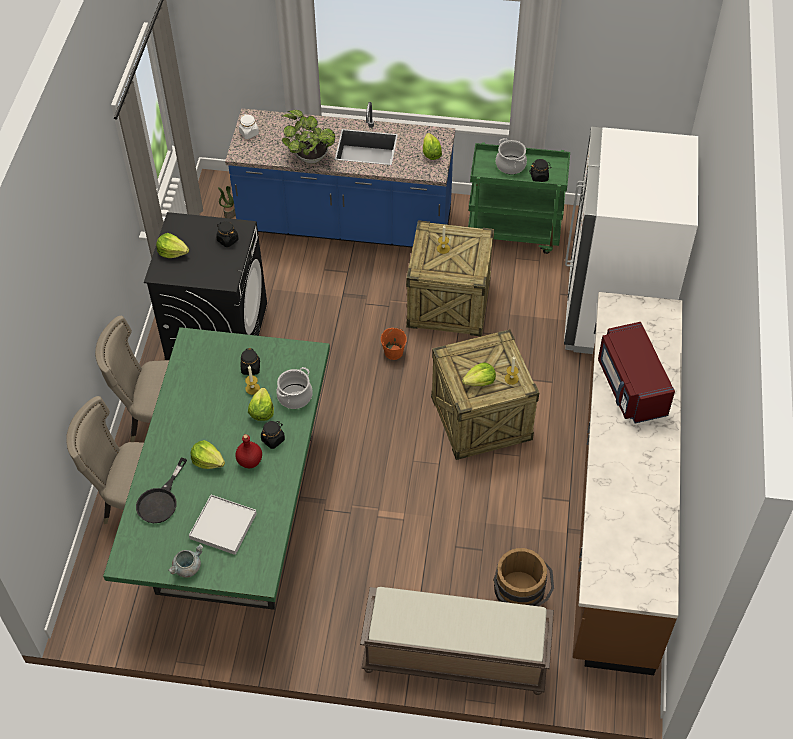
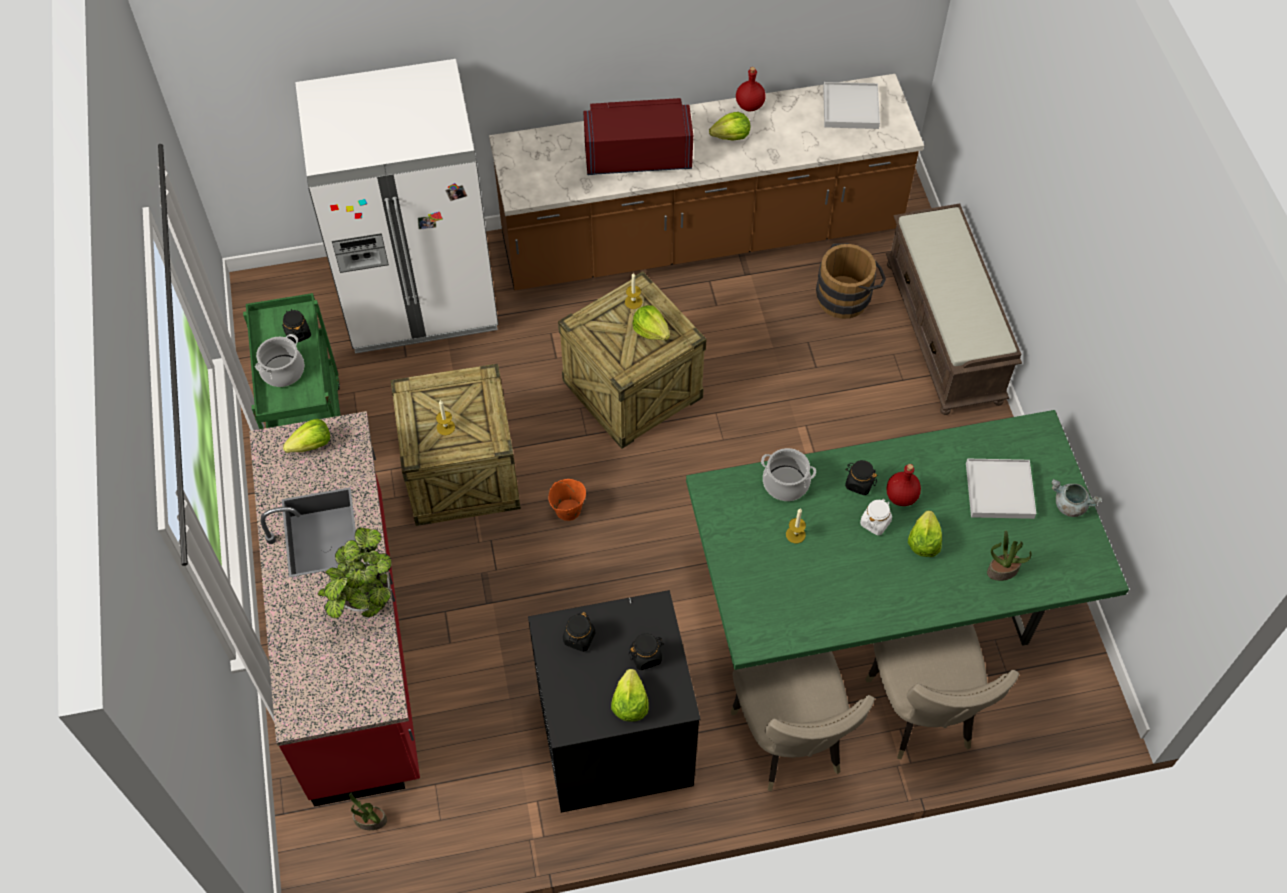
camera: 110 degrees left, 5 degrees up
black frying pan [136,458,187,523] -> potted plant [987,531,1031,581]
blue counter [225,102,455,248] -> red counter [249,411,420,807]
white jar [239,114,259,139] -> white jar moved to [860,499,892,535]
black jar [241,348,260,375] -> black jar moved to [628,633,664,670]
lettuce [248,388,274,421] -> lettuce moved to [709,112,750,141]
red microwave [598,322,675,423] -> red microwave turned 150 degrees counterclockwise [583,98,693,175]
none -> red bottle [736,67,766,111]
none -> white tray [823,82,880,129]

